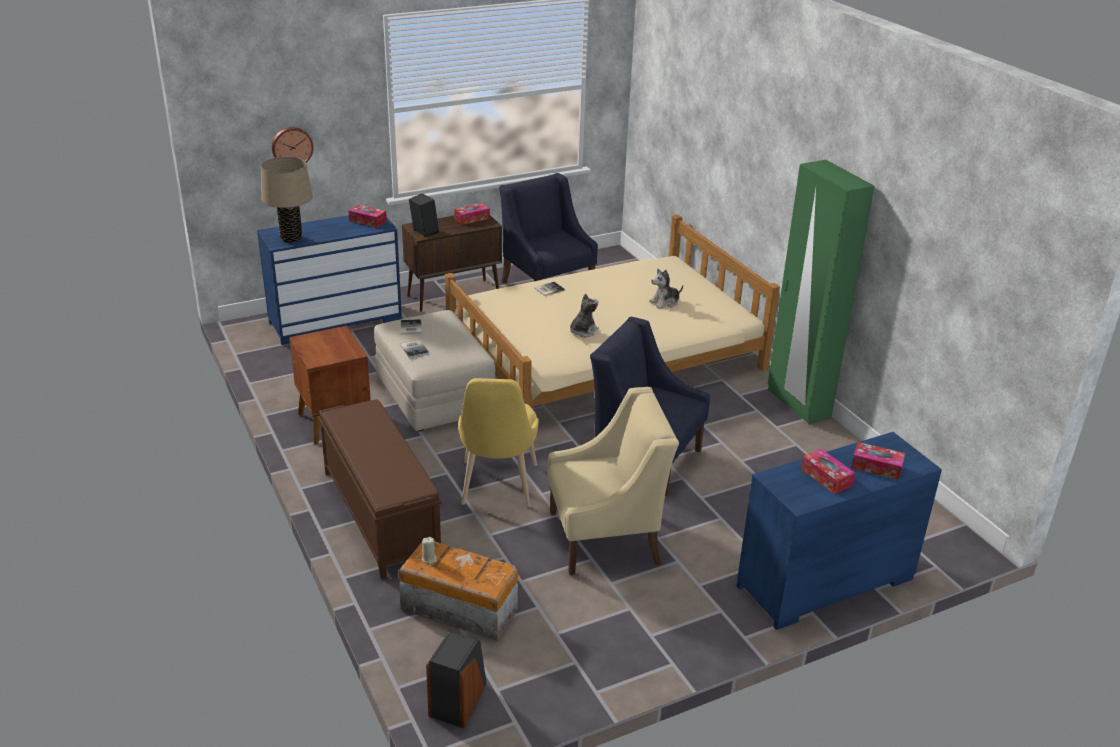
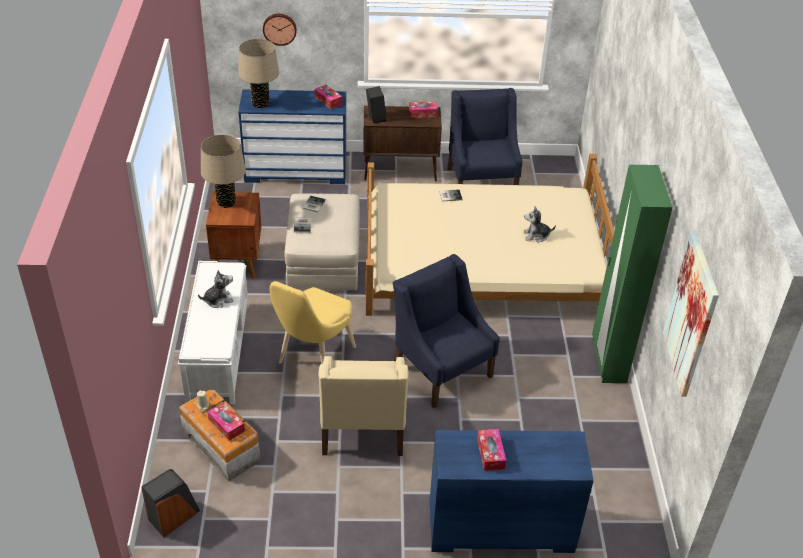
camera: 25 degrees right, 10 degrees up
brown bench [318,399,442,579] -> white bench [178,261,249,404]
beige armchair [548,387,679,575] -> beige armchair turned 75 degrees clockwise [319,356,409,456]
plush toy [570,293,599,337] -> plush toy moved to [198,270,234,308]
tissue box [851,442,905,480] -> tissue box moved to [207,403,245,441]
none -> beige table lamp [201,135,246,208]
none -> picture [663,232,719,397]

